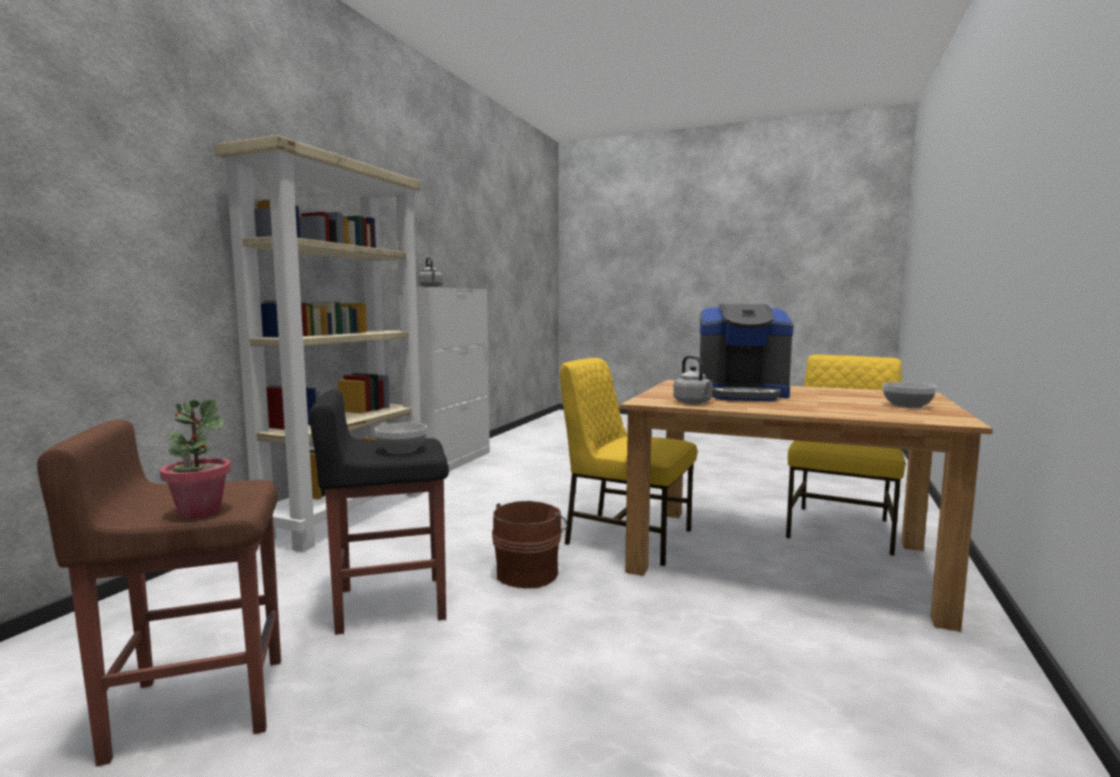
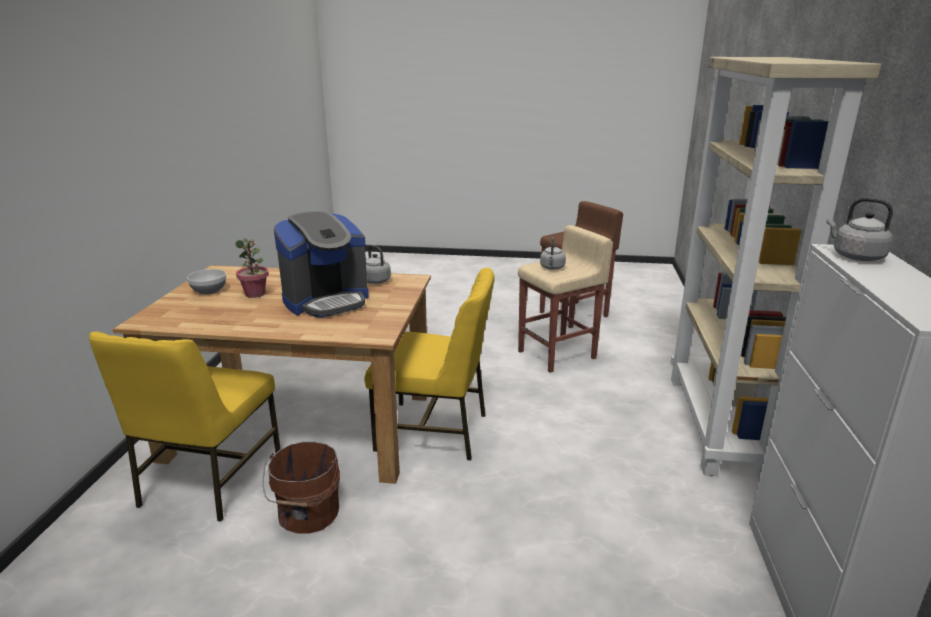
camera: 165 degrees right, 15 degrees up
potted plant [160,399,231,518] -> potted plant moved to [235,238,269,298]
black stool [310,390,449,635] -> beige stool [518,225,613,373]
bowl [375,423,427,454] -> grey kettle [540,236,566,270]
brown bucket [492,501,568,588] -> brown bucket moved to [262,442,340,533]
coffee machine [699,304,794,401] -> coffee machine turned 150 degrees clockwise [274,211,369,318]

